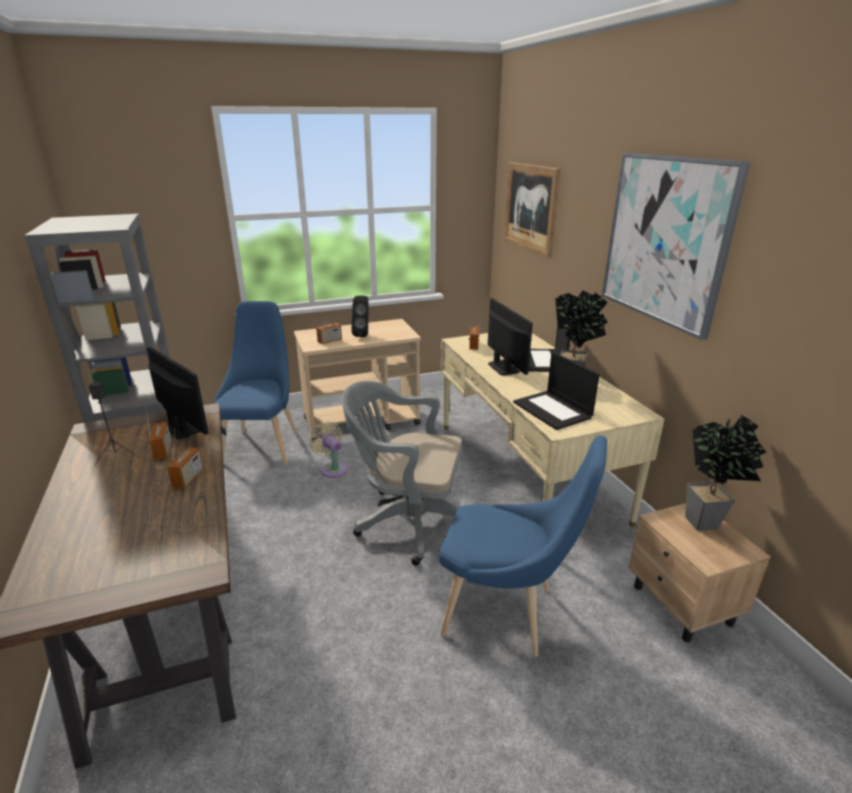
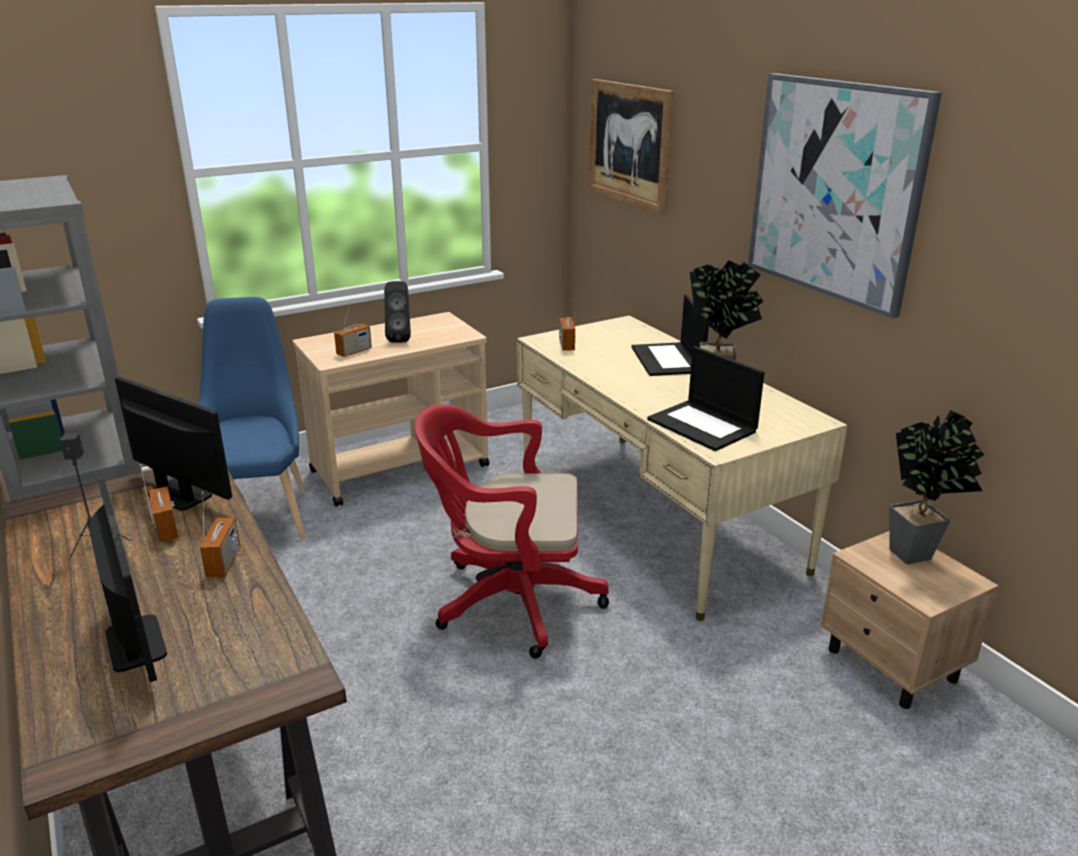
camera: 10 degrees left, 0 degrees up
beige fan [309,422,348,478] -> none
grey office chair [342,381,462,566] -> red office chair [414,404,609,659]
blue chair [439,435,607,657] -> none
monitor [488,298,533,375] -> monitor moved to [89,479,167,682]

